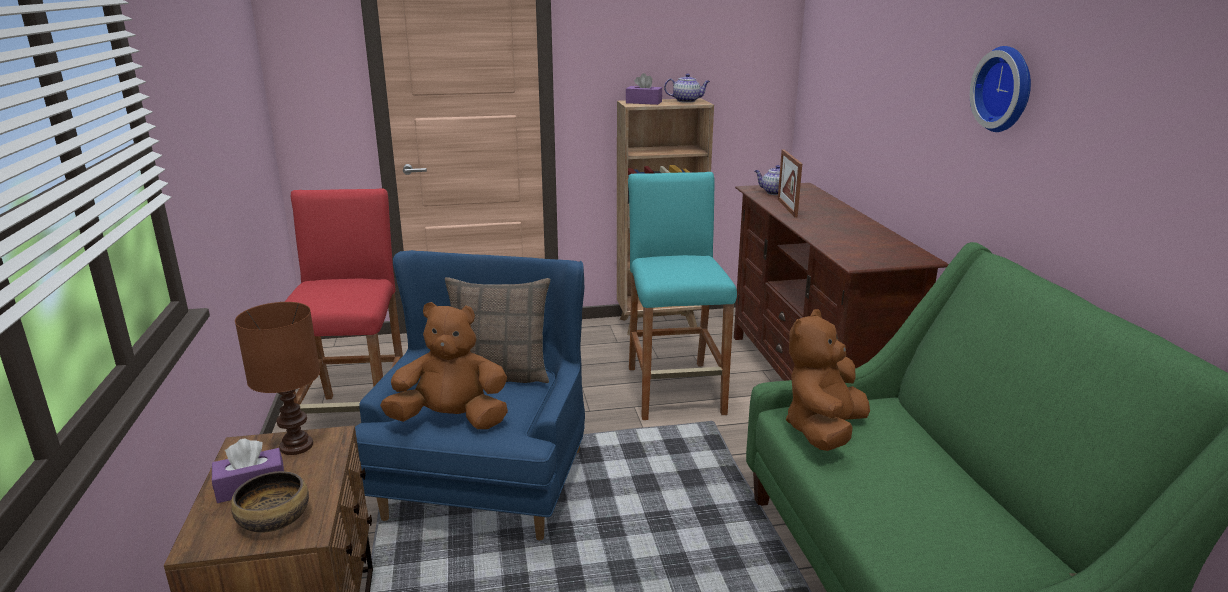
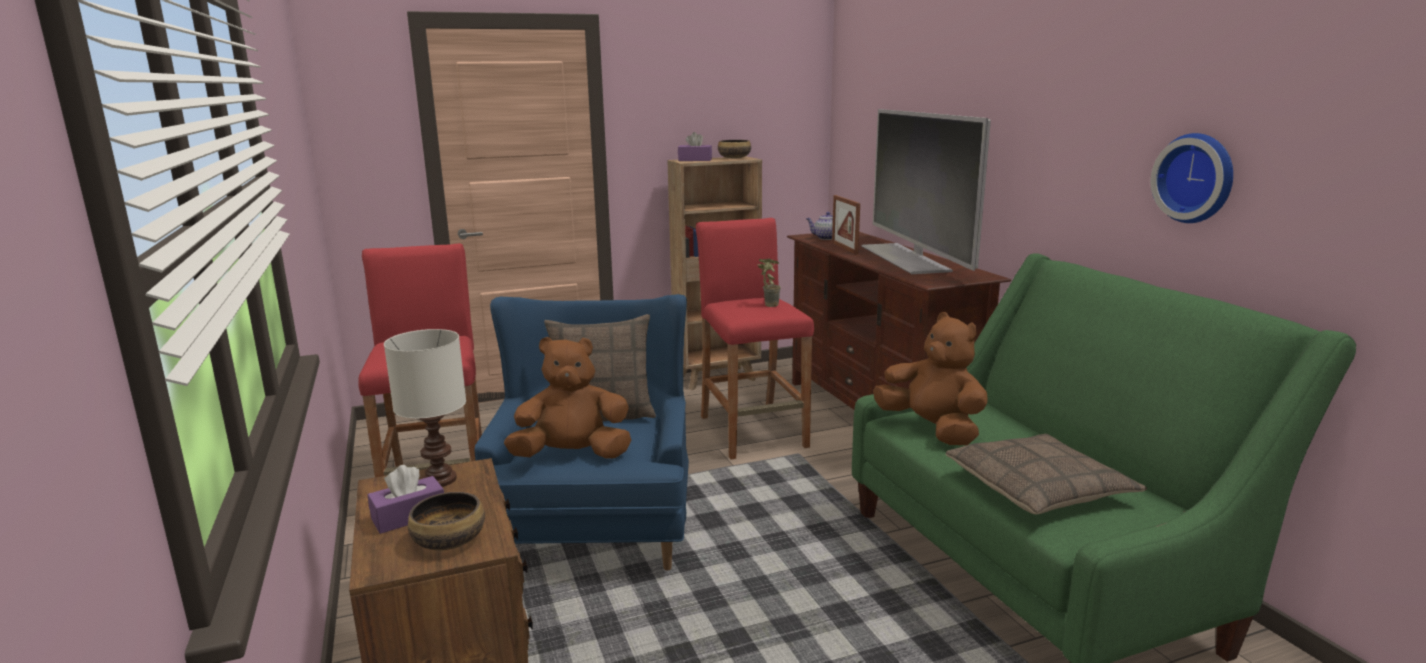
camera: 10 degrees left, 5 degrees down
brown table lamp [235,302,320,455] -> white table lamp [384,329,466,487]
turquoise stool [628,172,737,420] -> red stool [696,218,814,459]
teapot [664,73,710,103] -> bowl [718,140,751,158]
brown plush toy [786,309,870,451] -> brown plush toy turned 120 degrees clockwise [873,312,988,445]
wall clock [970,46,1031,132] -> wall clock moved to [1151,133,1233,223]
none -> potted plant [757,259,781,307]
none -> television [862,109,991,274]
none -> pillow [946,434,1147,515]

